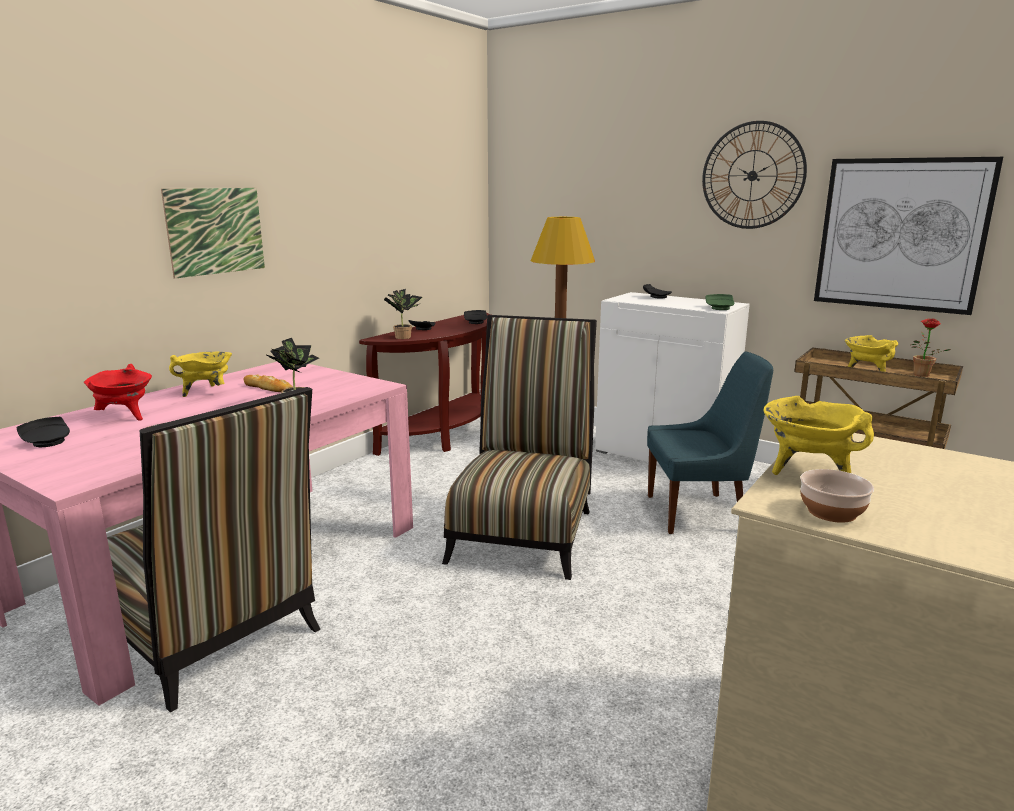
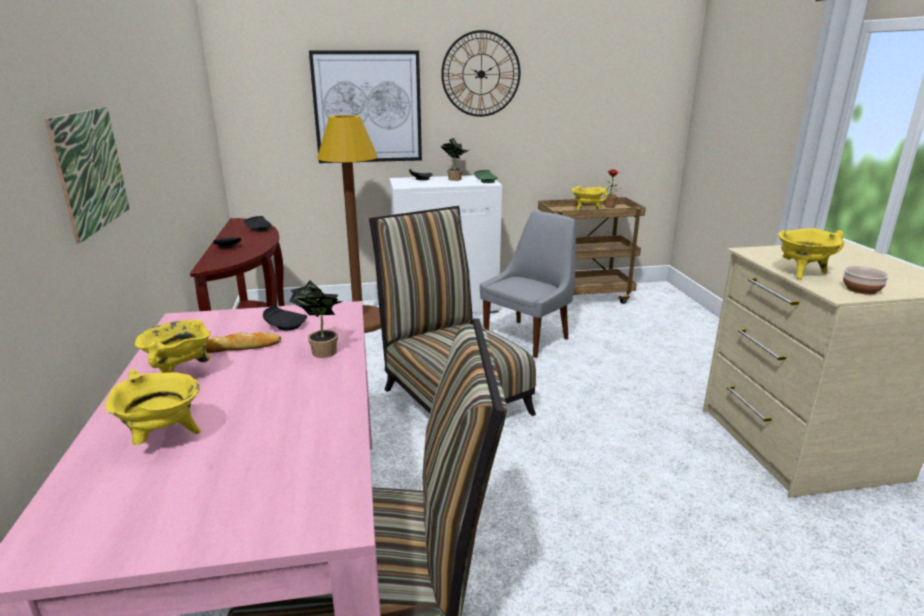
camera: 45 degrees left, 5 degrees up
black plate [17,417,70,447] -> black plate moved to [263,305,307,331]
red cooking pot [83,364,152,421] -> yellow cooking pot [105,369,201,445]
potted plant [384,289,422,339] -> potted plant moved to [441,138,469,181]
blue chair [647,352,773,534] -> grey chair [480,211,576,358]
picture [814,157,1003,315] -> picture moved to [309,50,422,163]

